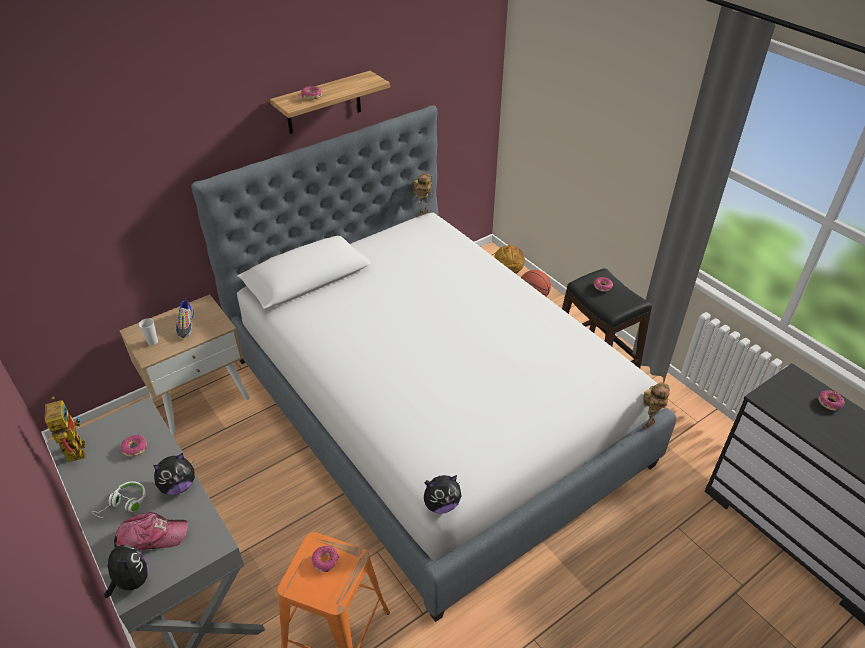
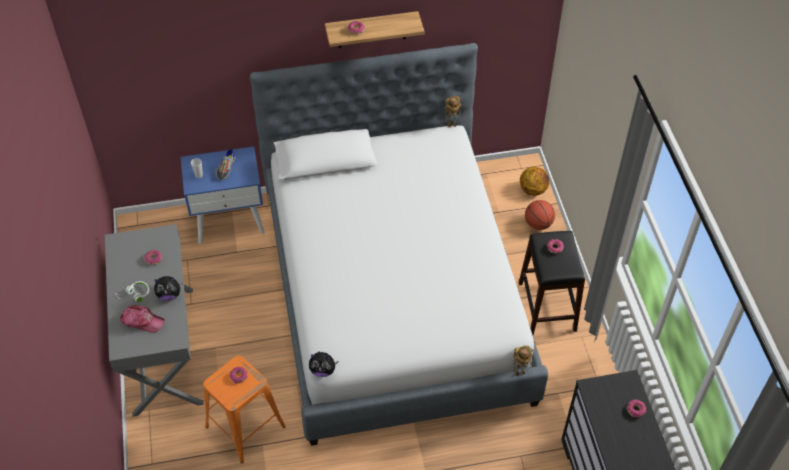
camera: 25 degrees right, 10 degrees up
toy robot [45,397,85,462] -> none
plush toy [104,539,149,598] -> none
beige nightstand [119,294,250,435] -> blue nightstand [181,146,265,244]

